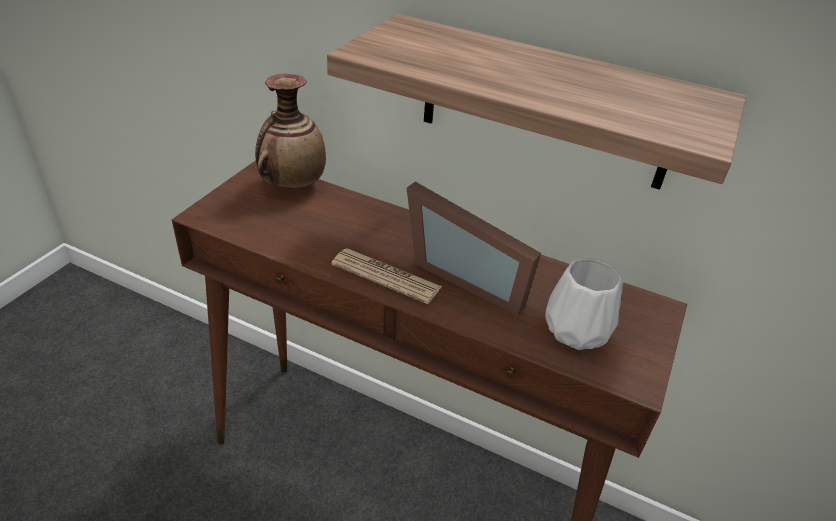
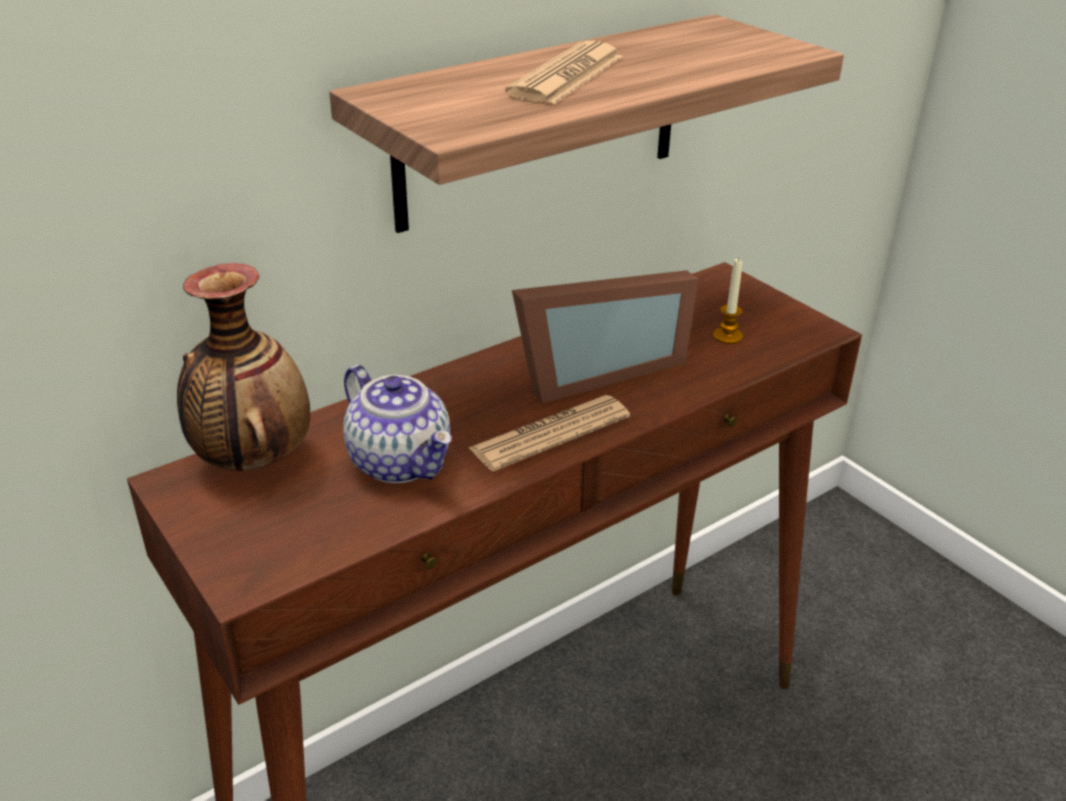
camera: 60 degrees left, 5 degrees down
white vase [545,258,623,350] -> candle [713,258,743,344]
none -> teapot [343,365,452,483]
none -> newspaper [505,41,623,104]

